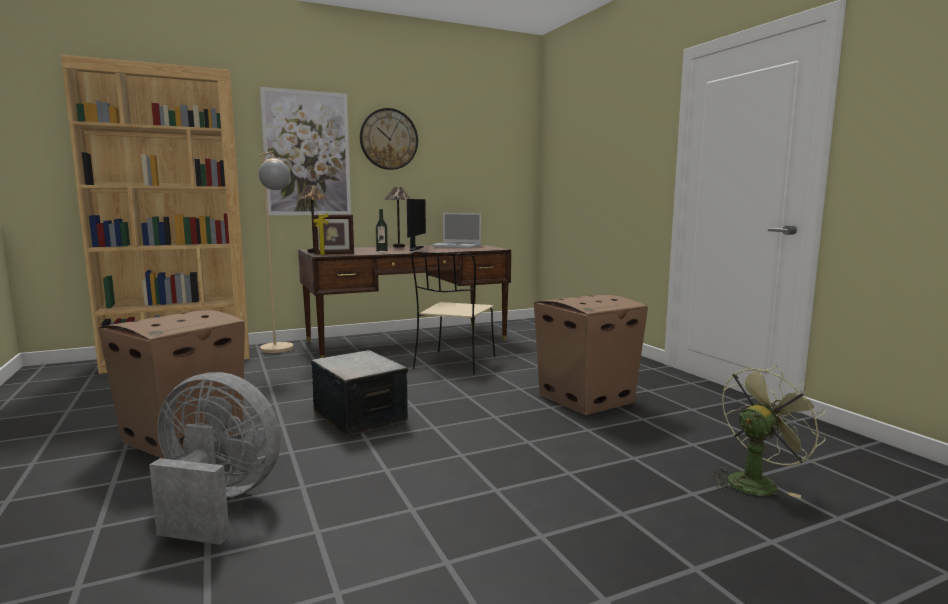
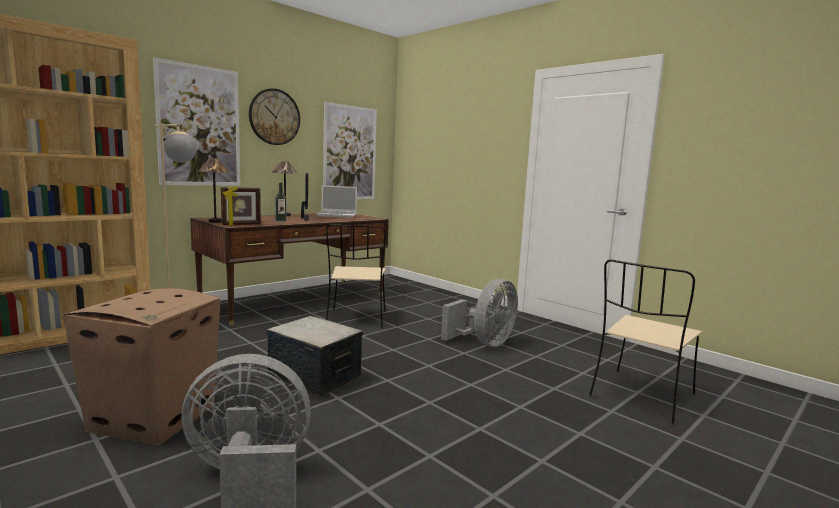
camera: 20 degrees left, 0 degrees up
cardboard box [534,295,648,415] -> grey fan [441,279,518,347]
green fan [712,365,826,498] -> beige chair [589,260,702,424]
none -> picture [323,102,377,199]

